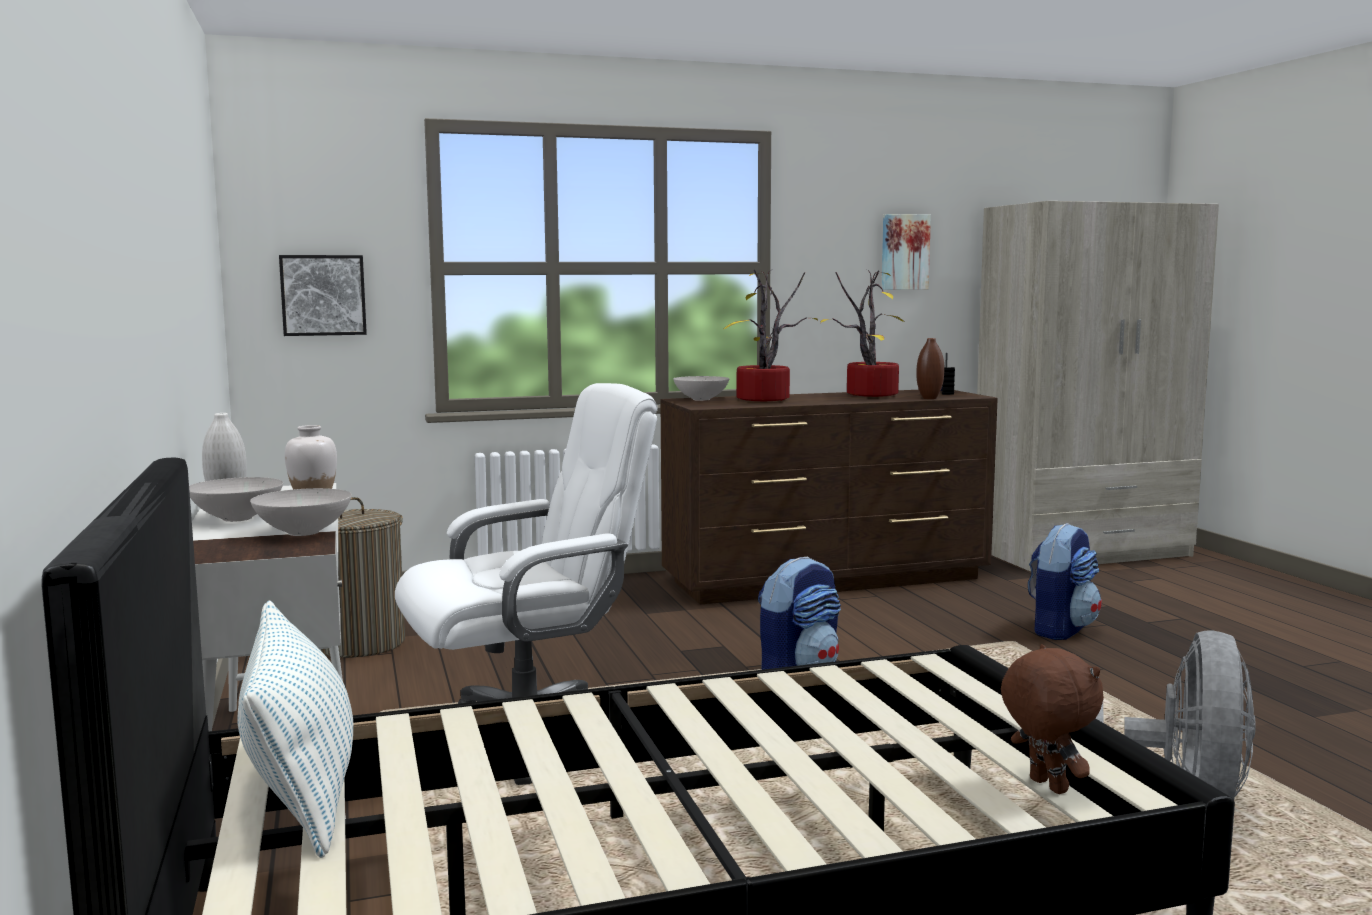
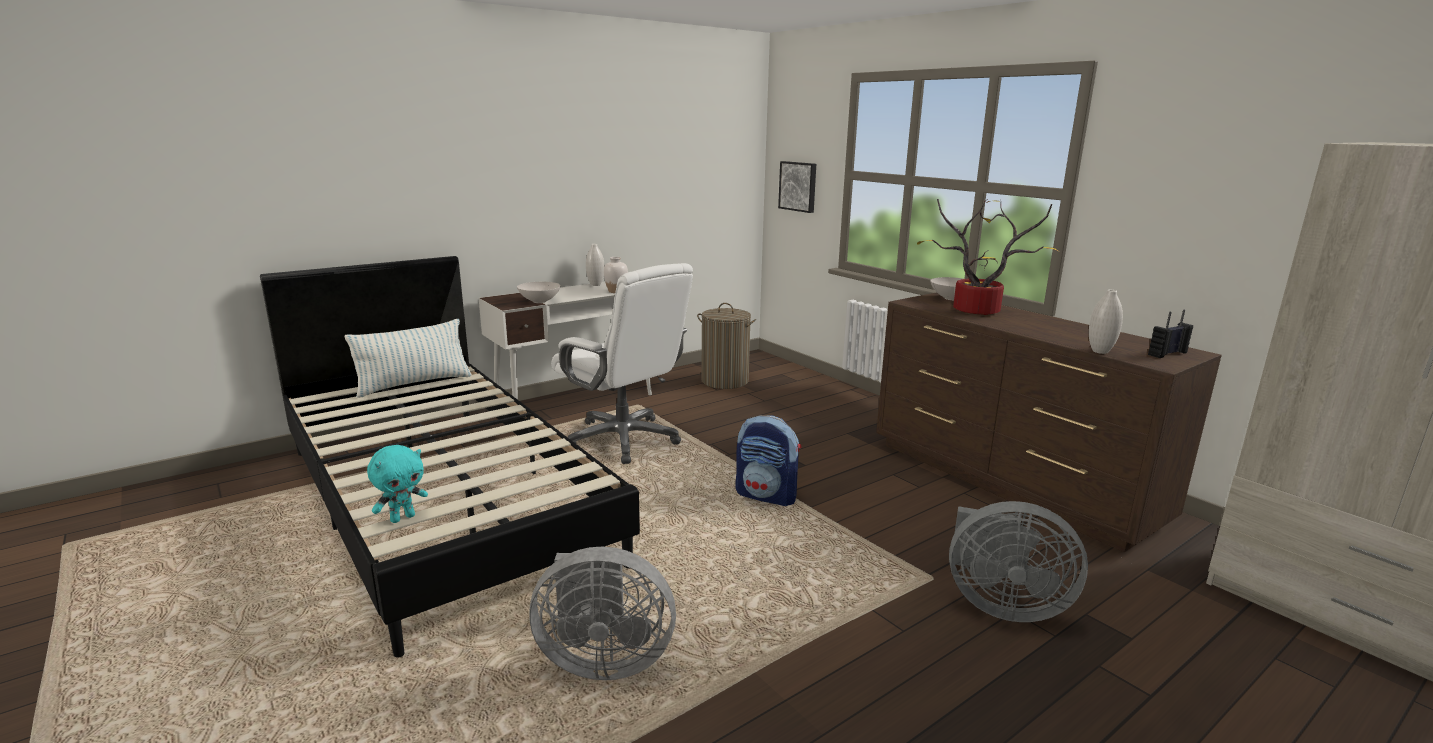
camera: 70 degrees right, 10 degrees up
white bowl [189,477,283,522] -> none
potted plant [820,270,904,397] -> none
picture [882,214,931,290] -> none
brown vase [916,338,944,399] -> white vase [1089,290,1123,354]
brown plush toy [1001,644,1104,794] -> turquoise plush toy [367,445,428,523]
backpack [1028,523,1102,640] -> grey fan [949,501,1088,622]

